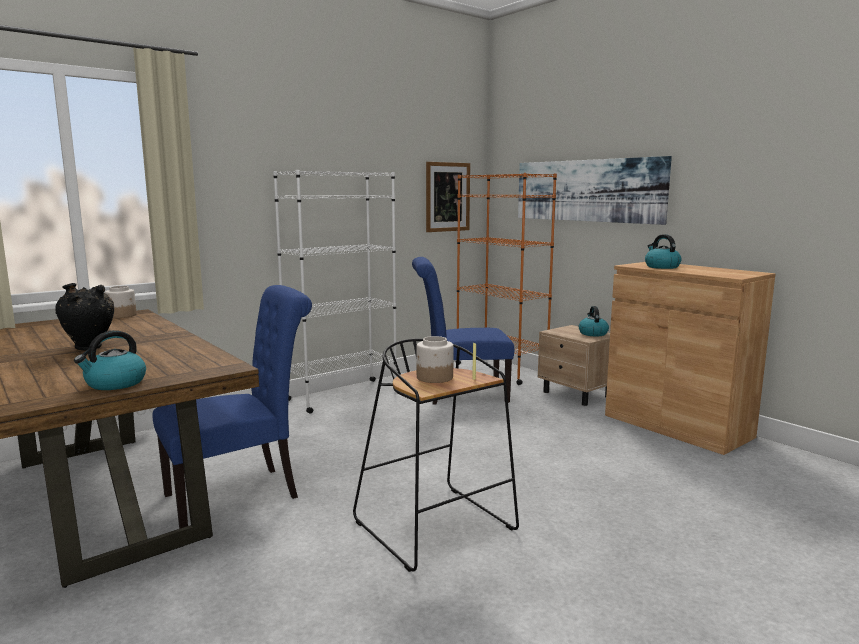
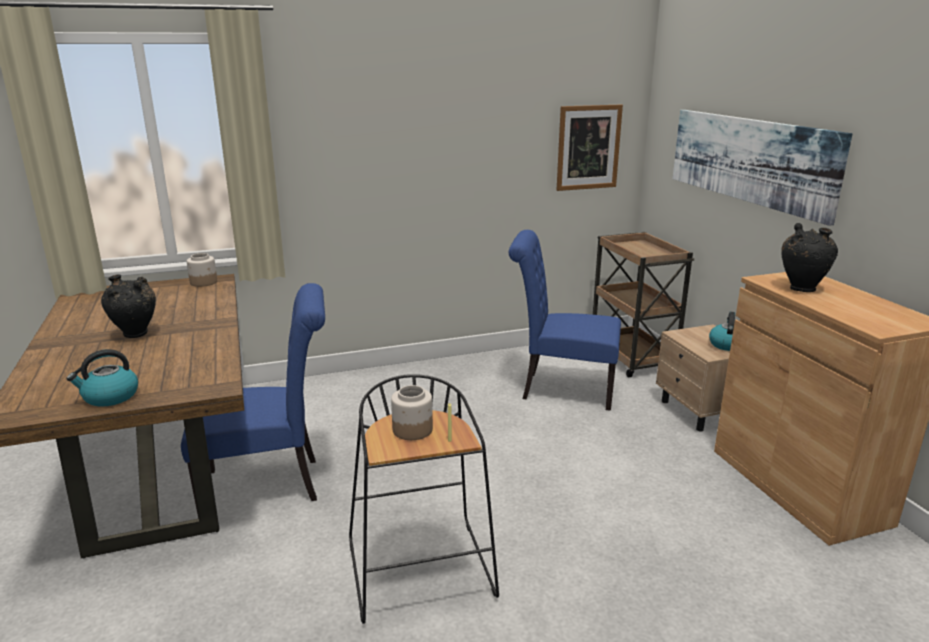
camera: 20 degrees right, 10 degrees up
white bookcase [273,170,397,414] -> none
orange bookcase [455,173,557,385] -> brown cart [593,232,694,377]
kettle [645,234,682,269] -> black vase [781,223,838,292]

